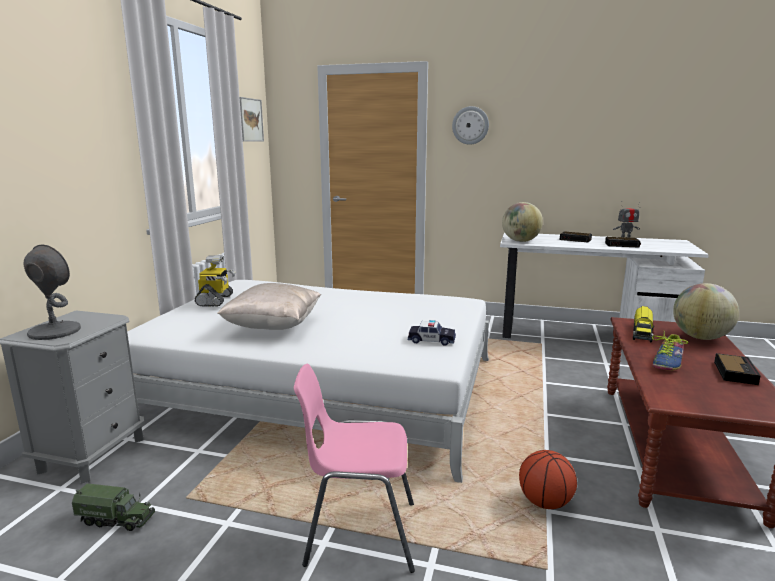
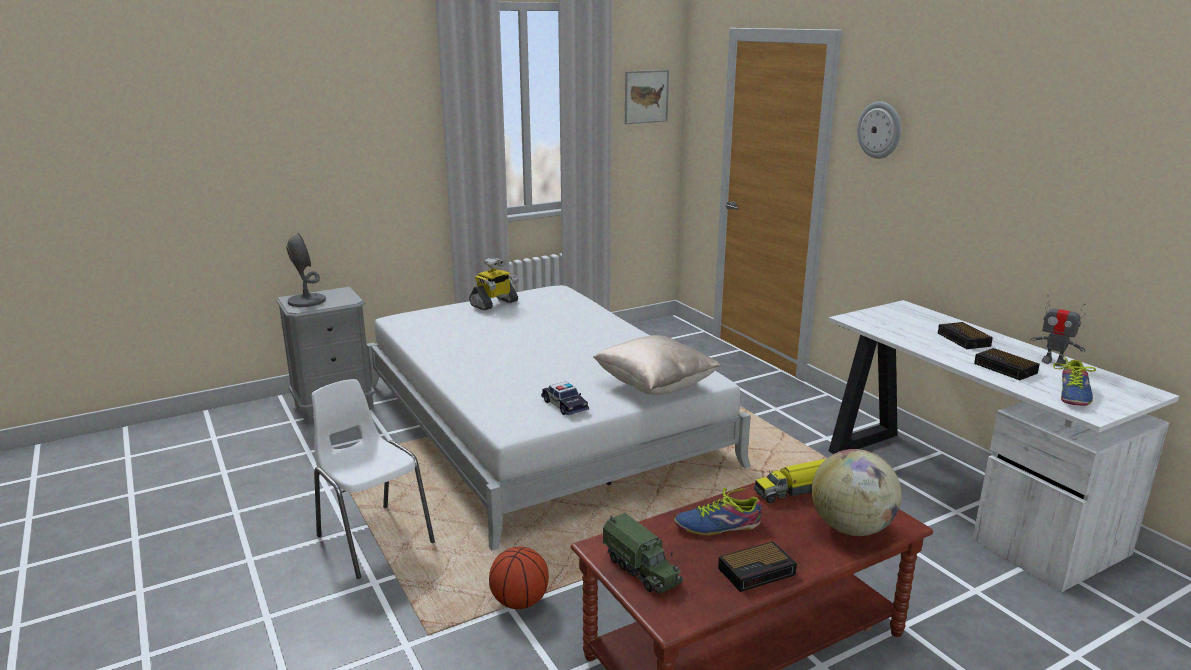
camera: 45 degrees right, 5 degrees up
toy truck [72,483,155,531] -> toy truck moved to [603,513,683,593]
beige pillow [217,283,321,330] -> beige pillow moved to [593,335,721,395]
pink chair [294,364,415,573] -> white chair [312,379,435,579]
globe [502,202,543,242] -> none
none -> shoe [1053,355,1096,406]

